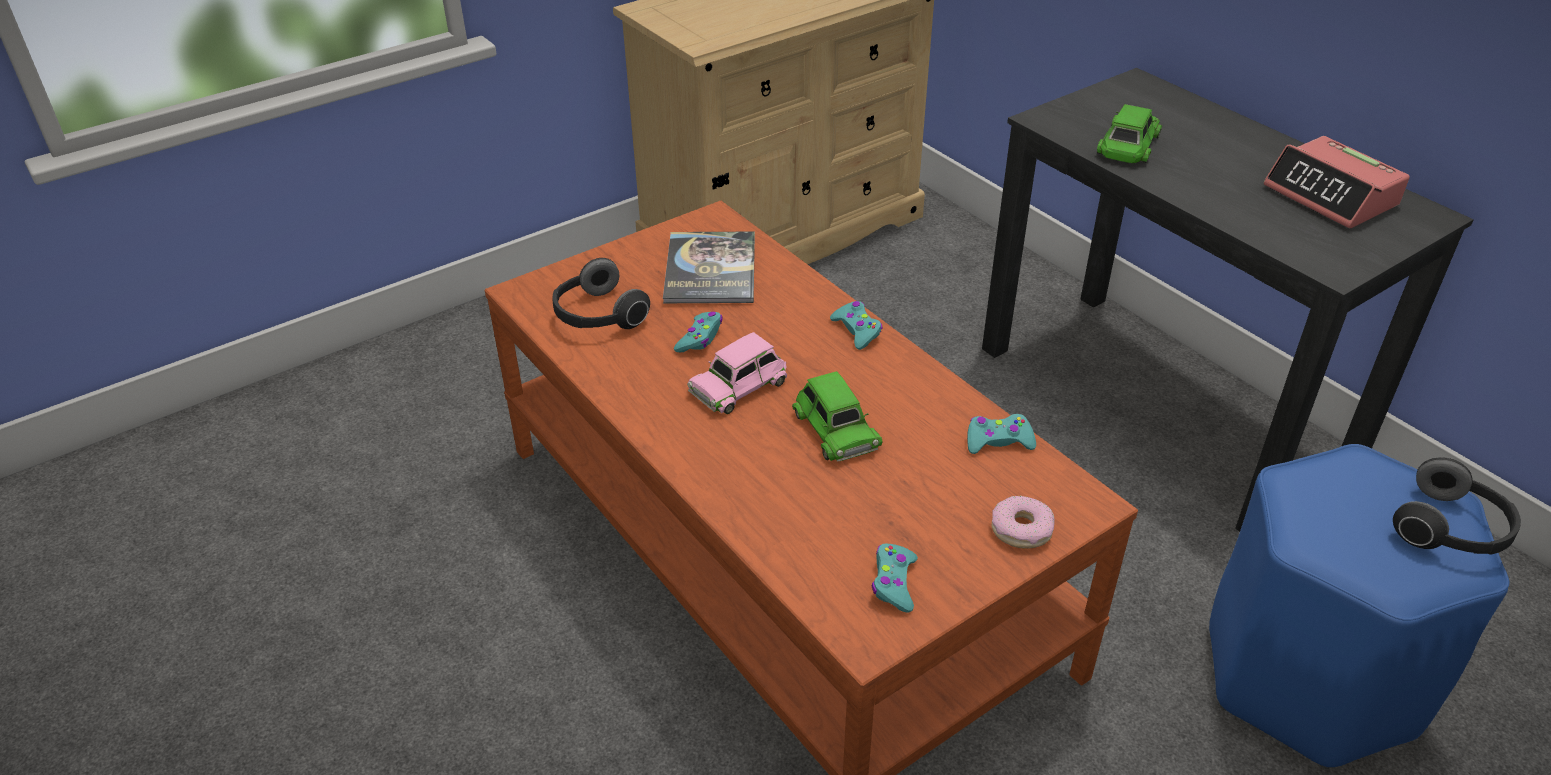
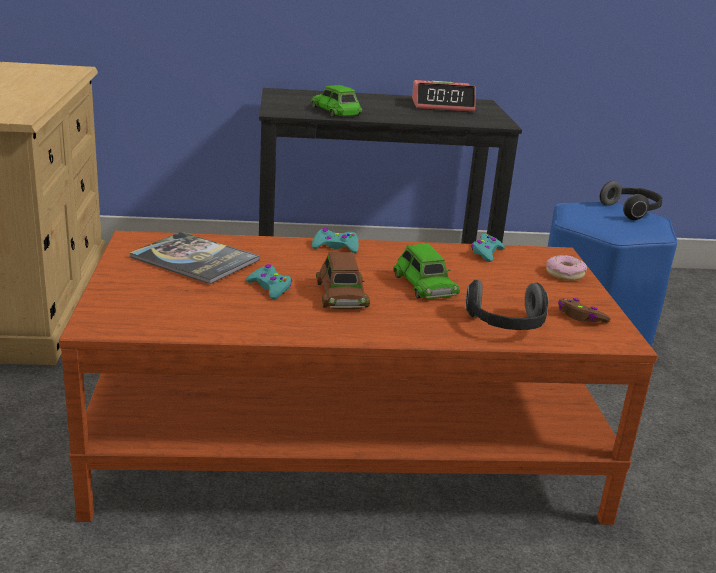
camera: 60 degrees left, 15 degrees down
headphones [552,258,650,329] -> headphones moved to [465,280,548,330]
pink toy car [687,332,787,414] -> brown toy car [316,252,370,309]
green toy car [792,371,883,462] -> green toy car turned 60 degrees clockwise [393,244,460,299]
turquoise game controller [872,544,918,613] -> brown game controller [558,298,611,323]

